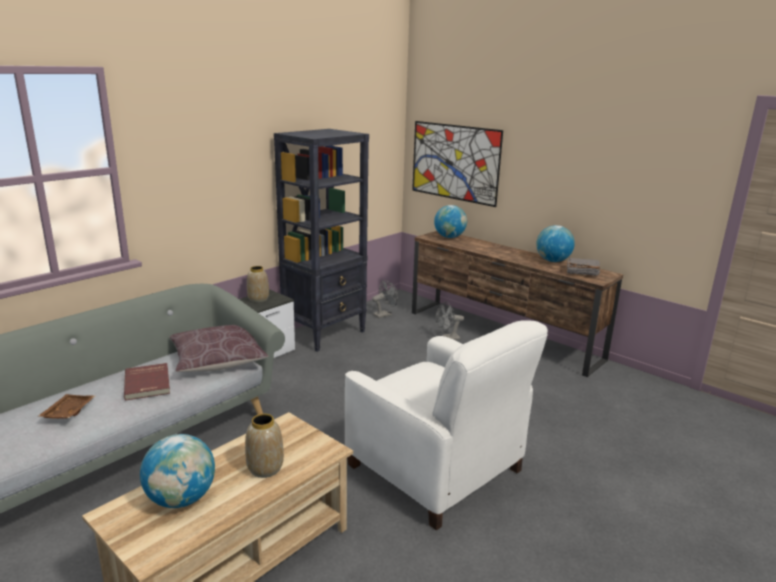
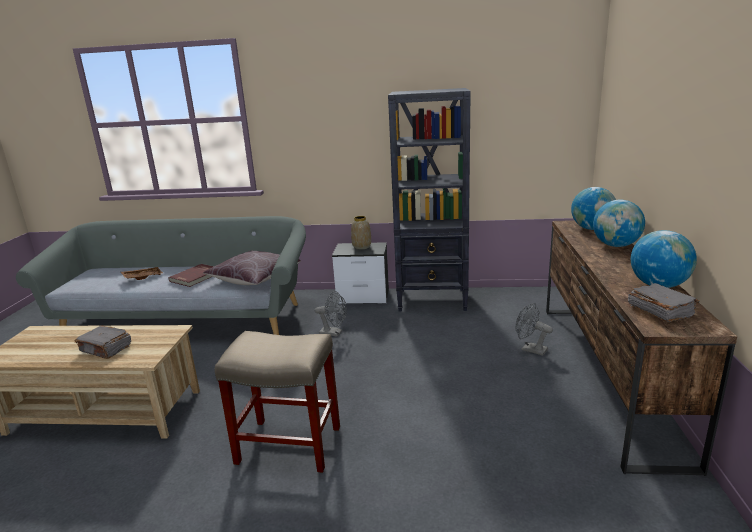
camera: 55 degrees right, 0 degrees up
globe [140,434,215,508] -> globe moved to [593,200,645,247]
vase [245,414,284,478] -> grey book [74,326,131,359]
white armchair [345,321,548,530] -> beige stool [215,331,340,473]
grey fan [372,280,398,318] -> grey fan moved to [315,291,347,337]
picture [412,121,503,207] -> none

